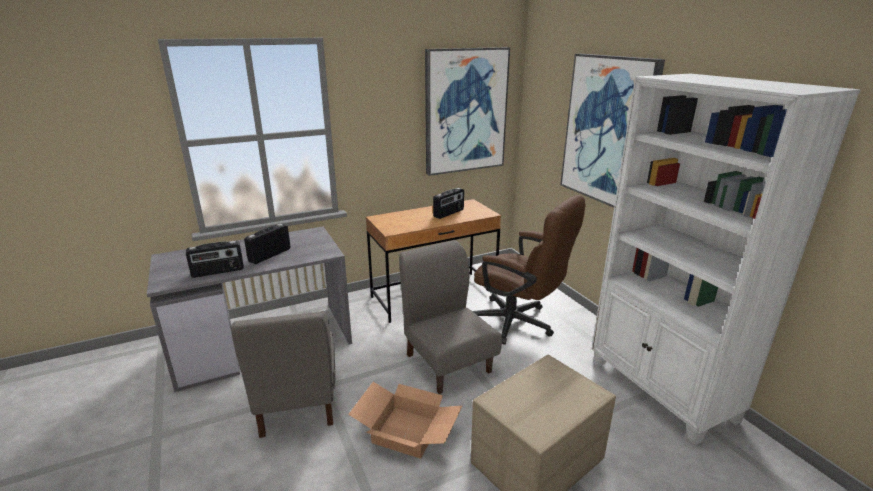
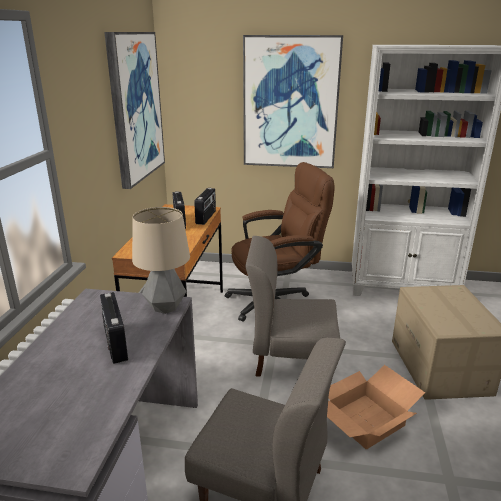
camera: 55 degrees left, 0 degrees up
radio [186,241,244,278] -> radio moved to [194,188,216,225]
none -> table lamp [132,207,190,314]

